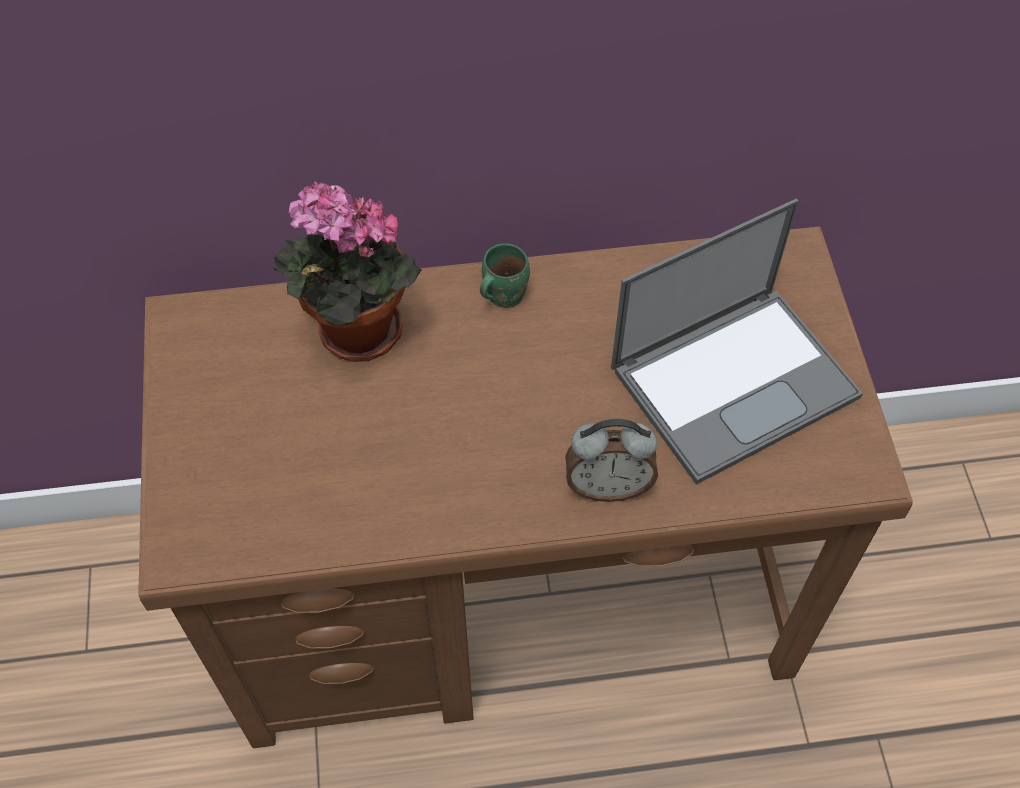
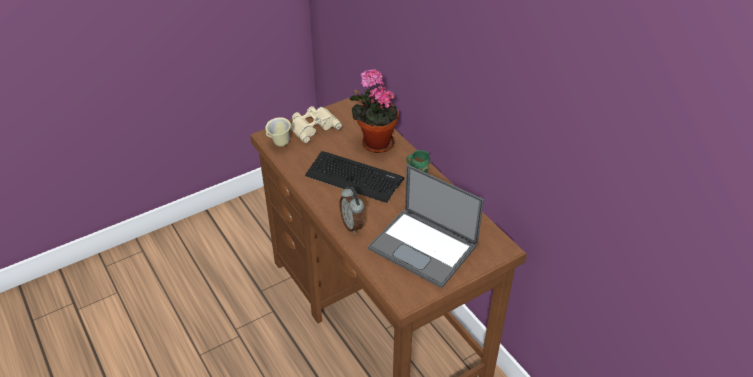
camera: 65 degrees right, 15 degrees down
none -> beige mug [265,117,291,147]
none -> beige binoculars [290,106,342,143]
none -> keyboard [305,151,405,203]

